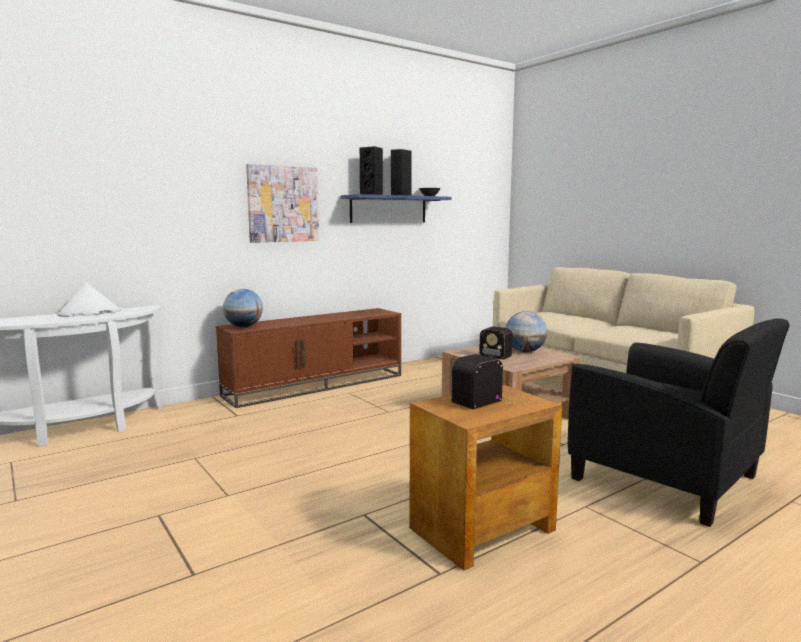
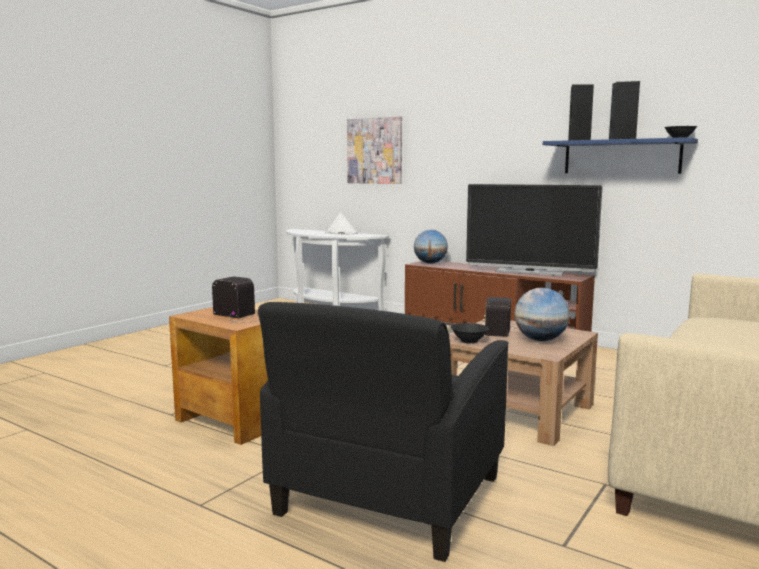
camera: 70 degrees right, 0 degrees up
picture [246,164,319,243] -> picture moved to [347,116,402,184]
none -> black bowl [451,323,489,344]
none -> television [466,184,603,276]

